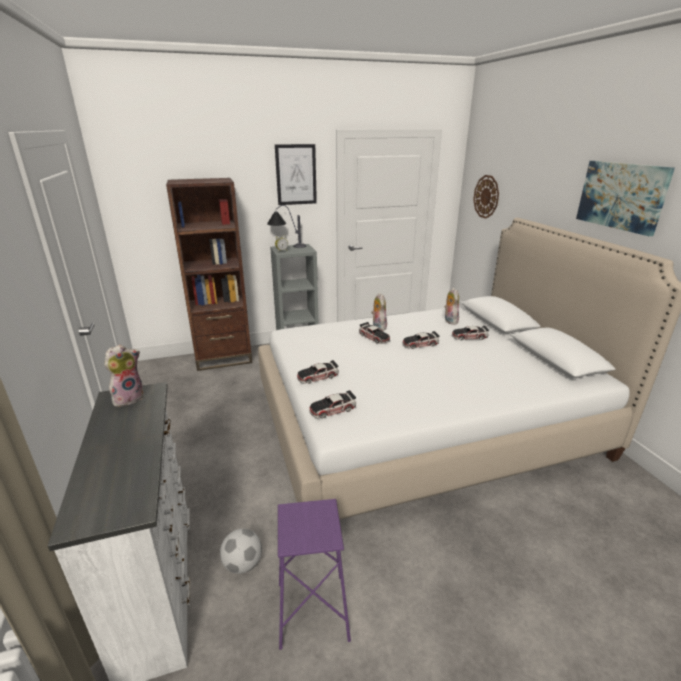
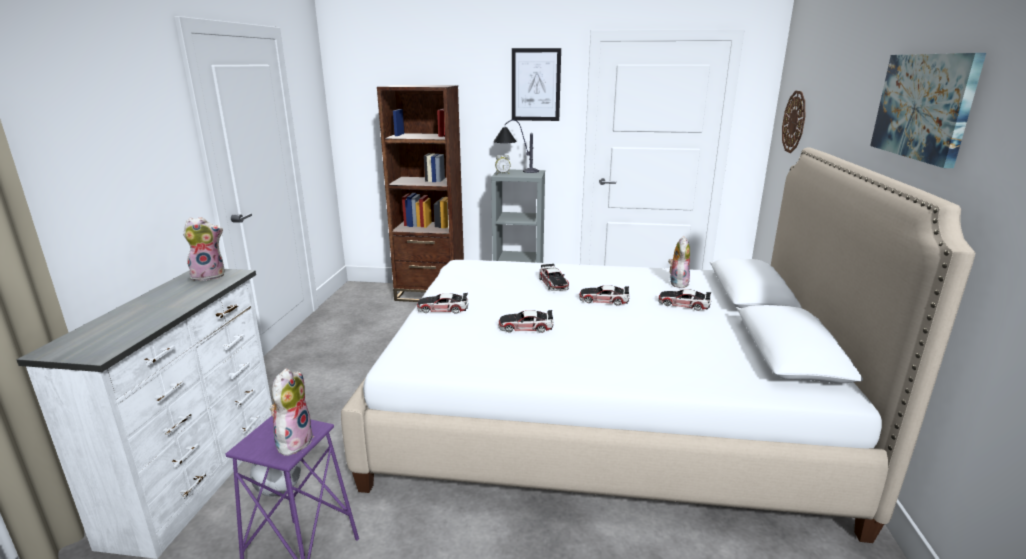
camera: 25 degrees right, 5 degrees down
toy car [309,390,356,419] -> toy car moved to [499,310,554,333]
plush toy [371,293,387,331] -> plush toy moved to [270,368,314,456]

